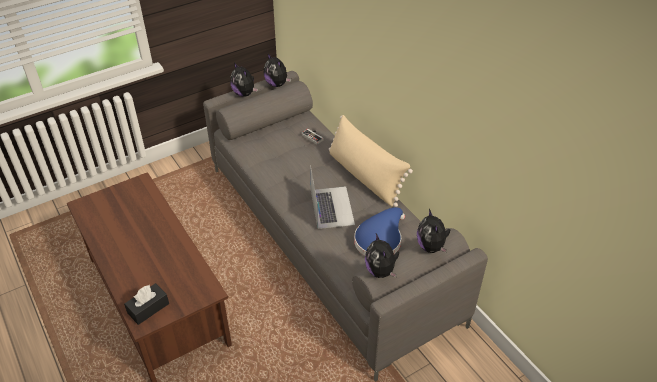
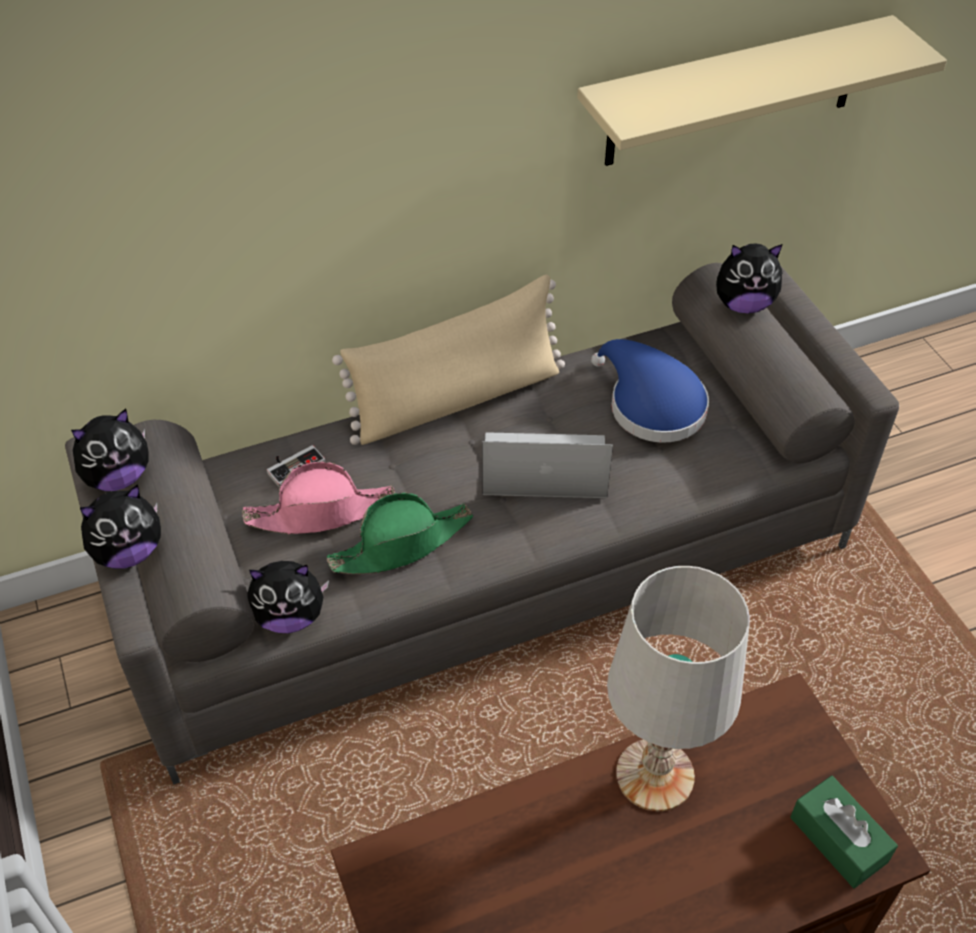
camera: 80 degrees left, 5 degrees up
black tissue box [124,283,169,325] -> green tissue box [790,776,898,888]
plush toy [365,233,399,278] -> plush toy moved to [248,561,329,633]
none -> pink hat [242,461,395,534]
none -> green hat [327,493,473,574]
none -> beige shelf [577,15,947,166]
none -> white table lamp [607,566,750,812]

